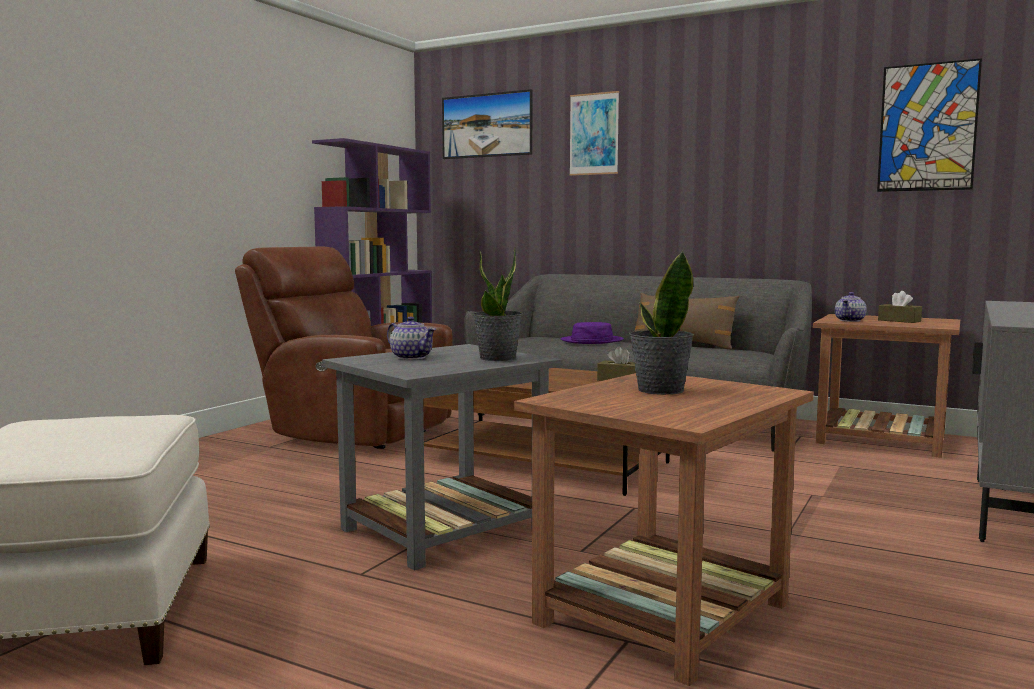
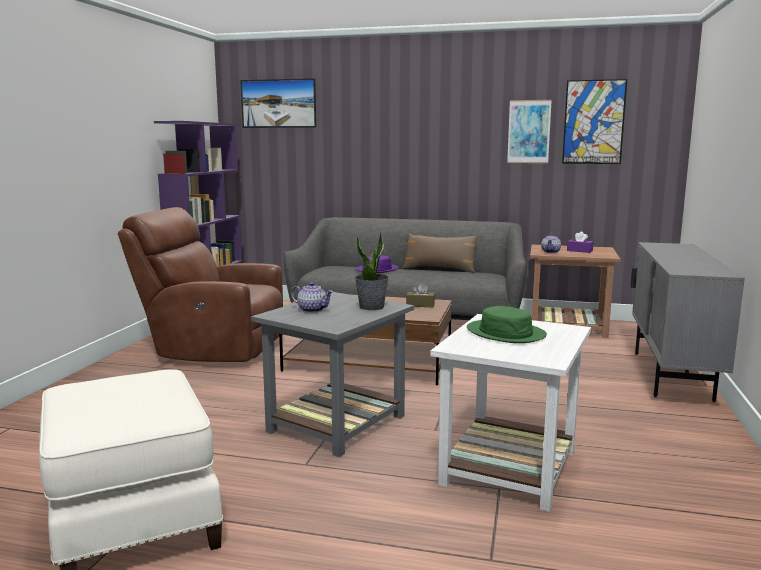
camera: 15 degrees left, 5 degrees up
brown side table [514,373,814,686] -> white side table [430,314,591,512]
picture [569,91,619,176] -> picture moved to [507,100,552,163]
potted plant [629,250,694,395] -> green hat [467,306,547,343]
brown tissue box [878,291,922,323] -> purple tissue box [567,231,593,253]

